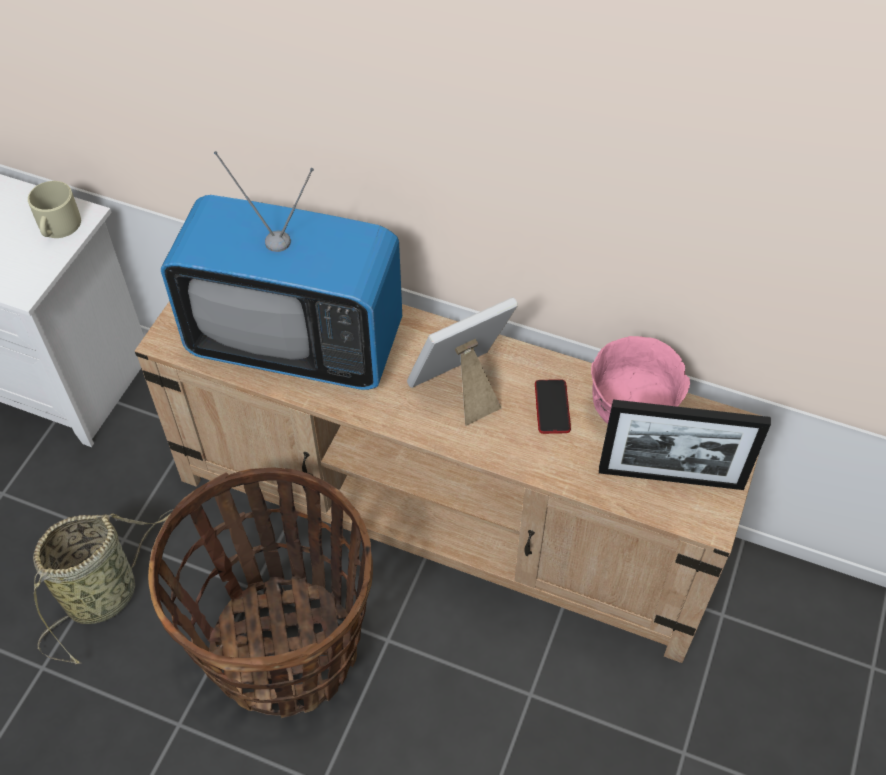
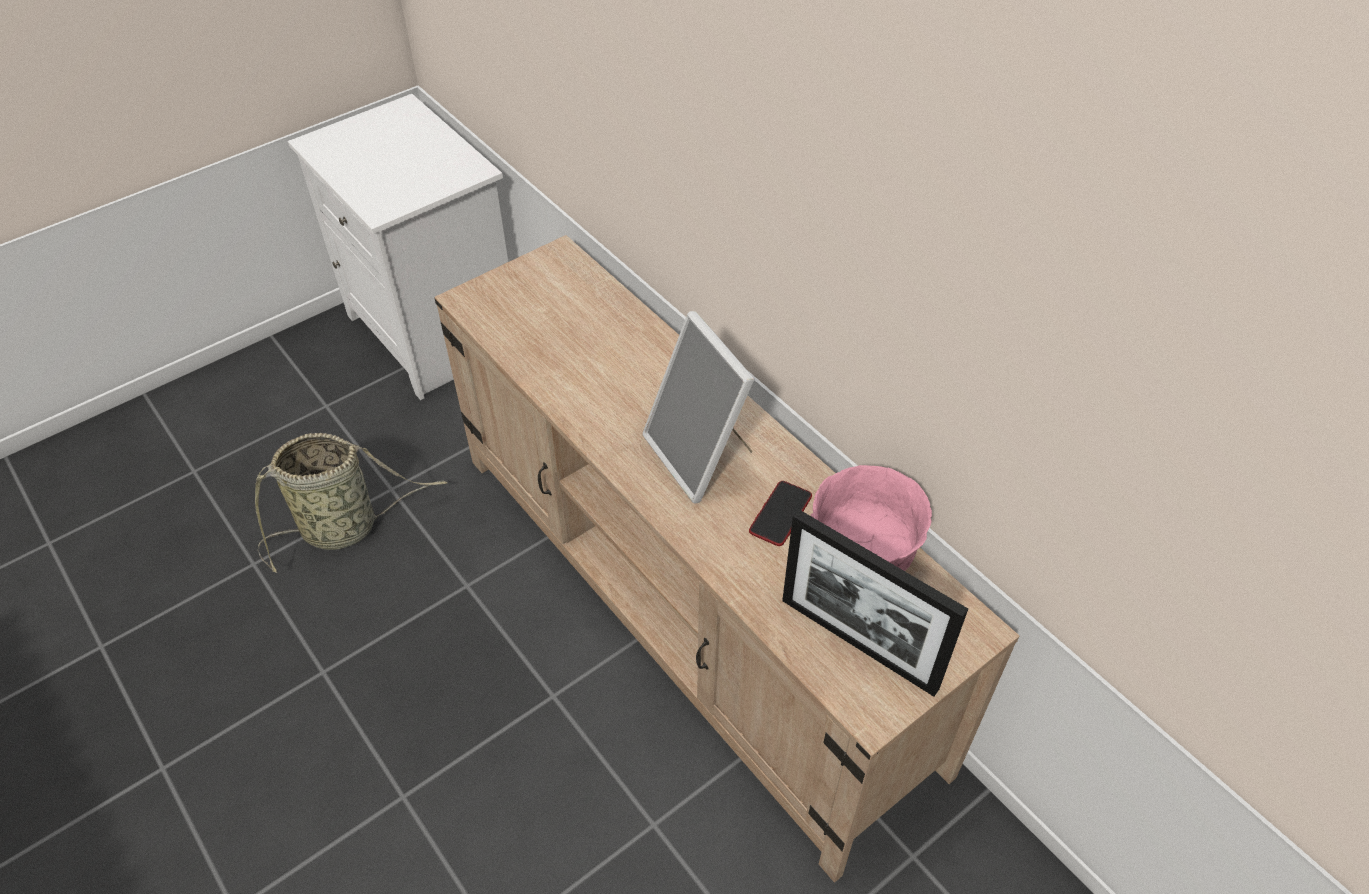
camera: 30 degrees right, 5 degrees down
beige mug [28,181,81,238] -> none
basket [148,467,373,718] -> none
television [161,151,402,390] -> none
picture frame [407,298,518,426] -> picture frame turned 120 degrees counterclockwise [642,311,754,503]

